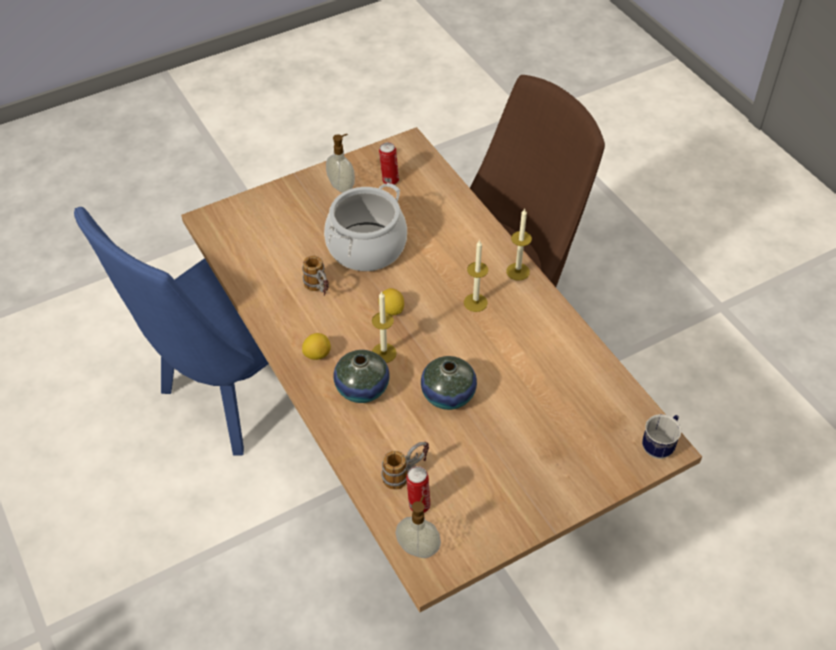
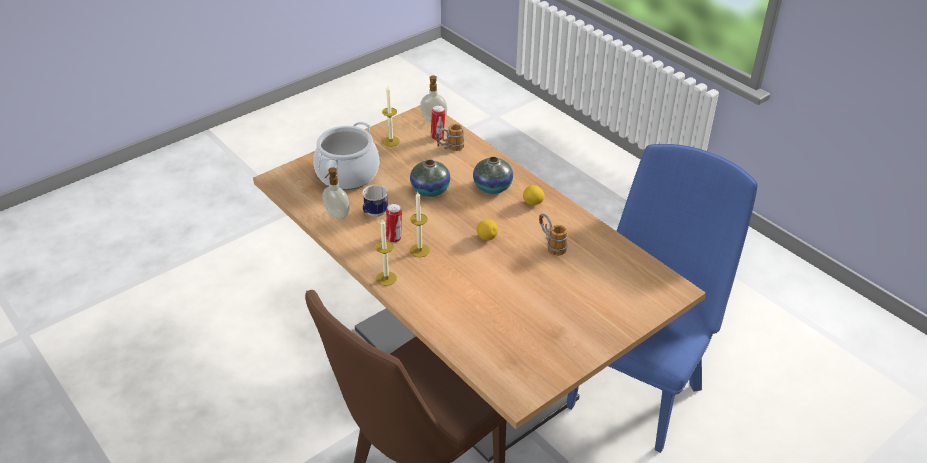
camera: 170 degrees right, 10 degrees down
cooking pot [324,183,407,271] -> cooking pot moved to [313,121,379,190]
soap dispenser [326,134,355,193] -> soap dispenser moved to [322,167,350,220]
candle [372,291,397,363] -> candle moved to [382,86,400,147]
can [379,142,399,185] -> can moved to [386,204,402,243]
mug [642,414,681,459] -> mug moved to [362,184,388,217]

